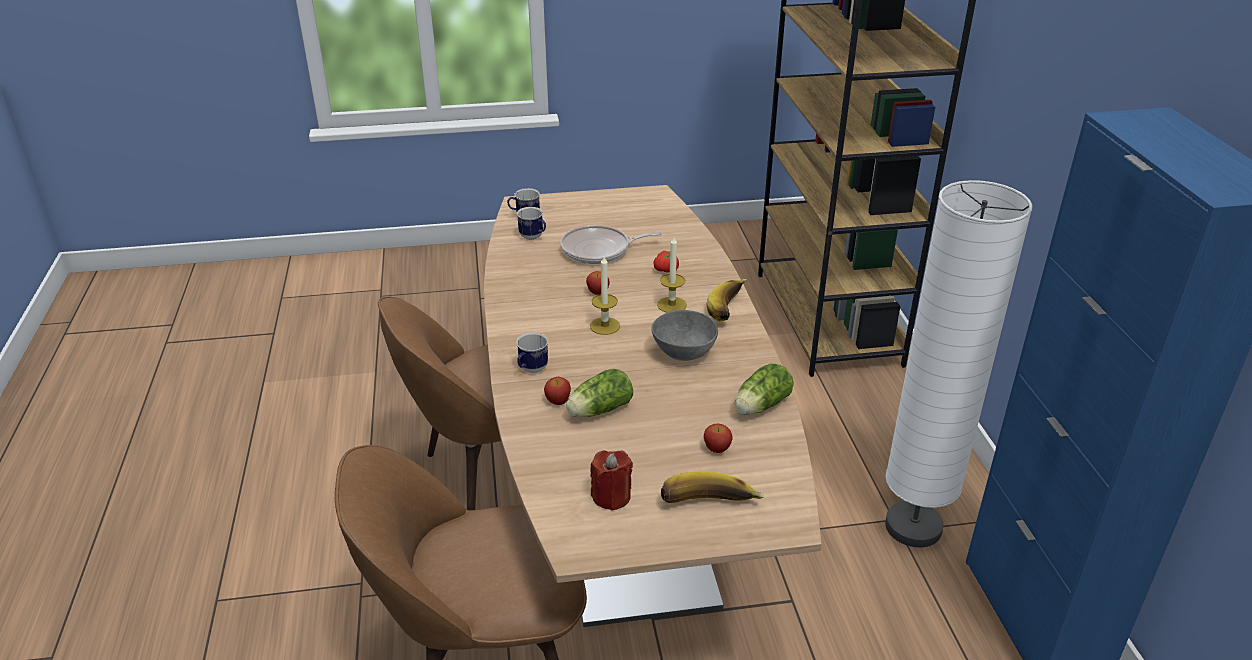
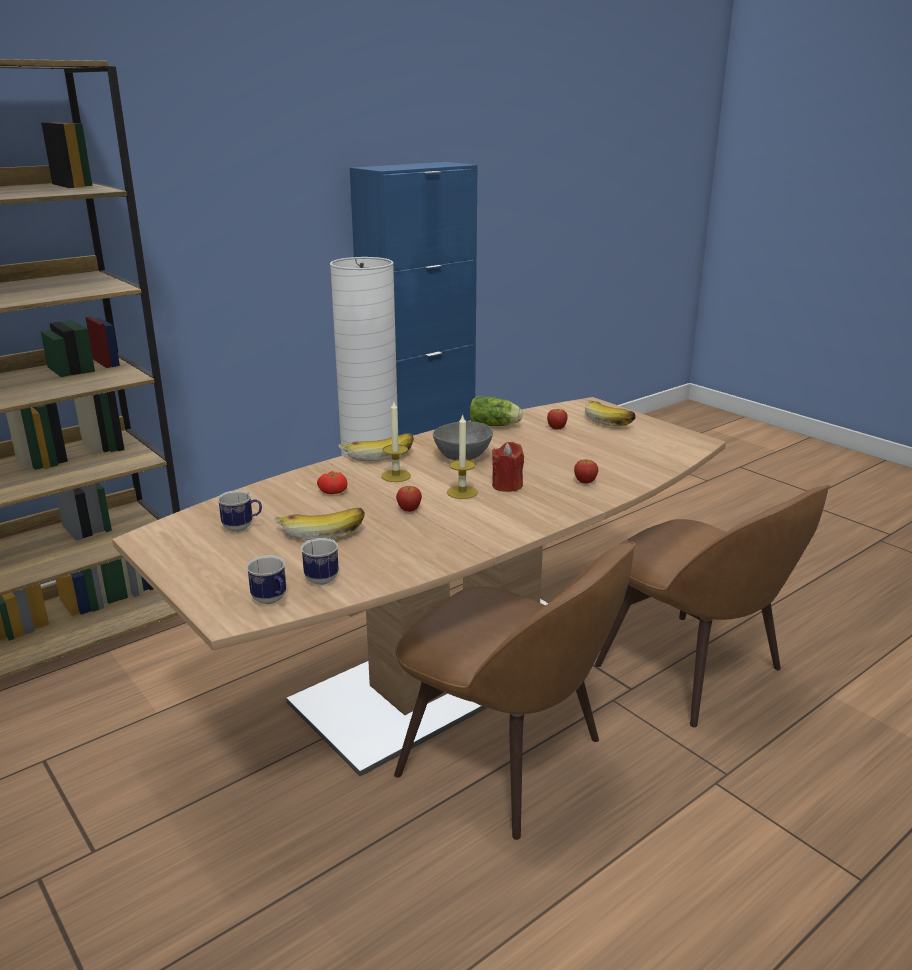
camera: 120 degrees left, 10 degrees down
mug [516,332,548,373] -> mug moved to [217,490,262,532]
frying pan [560,225,662,264] -> banana [274,508,365,540]
lettuce [566,369,633,417] -> none
red candle [590,450,633,511] -> red candle moved to [492,442,524,492]

